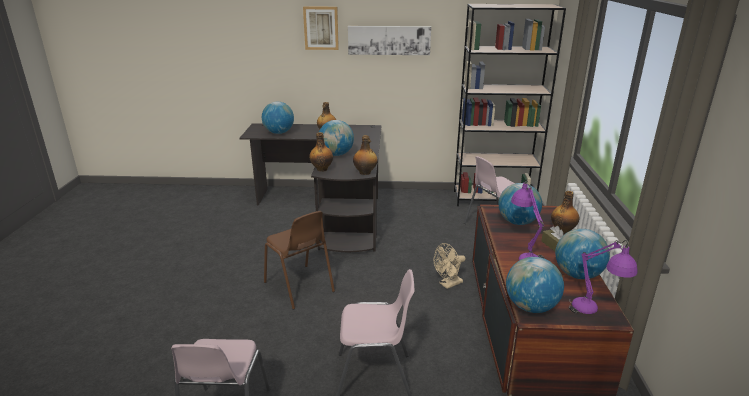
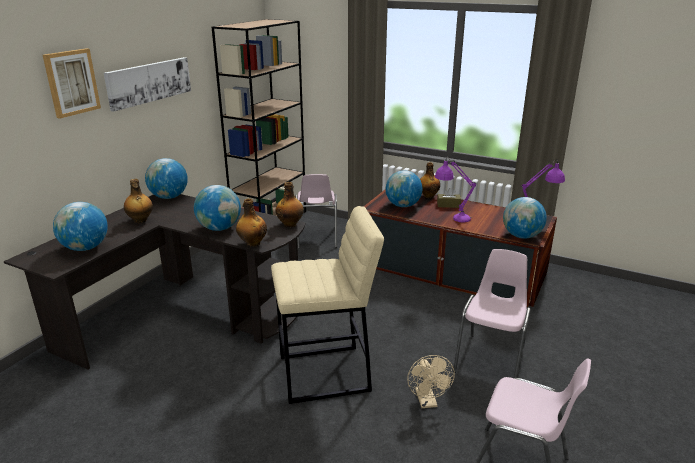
camera: 65 degrees left, 0 degrees up
brown chair [264,211,335,309] -> beige stool [271,206,384,404]
beige fan [434,243,466,289] -> beige fan moved to [407,355,455,408]
globe [555,229,610,279] -> globe moved to [145,158,188,199]

